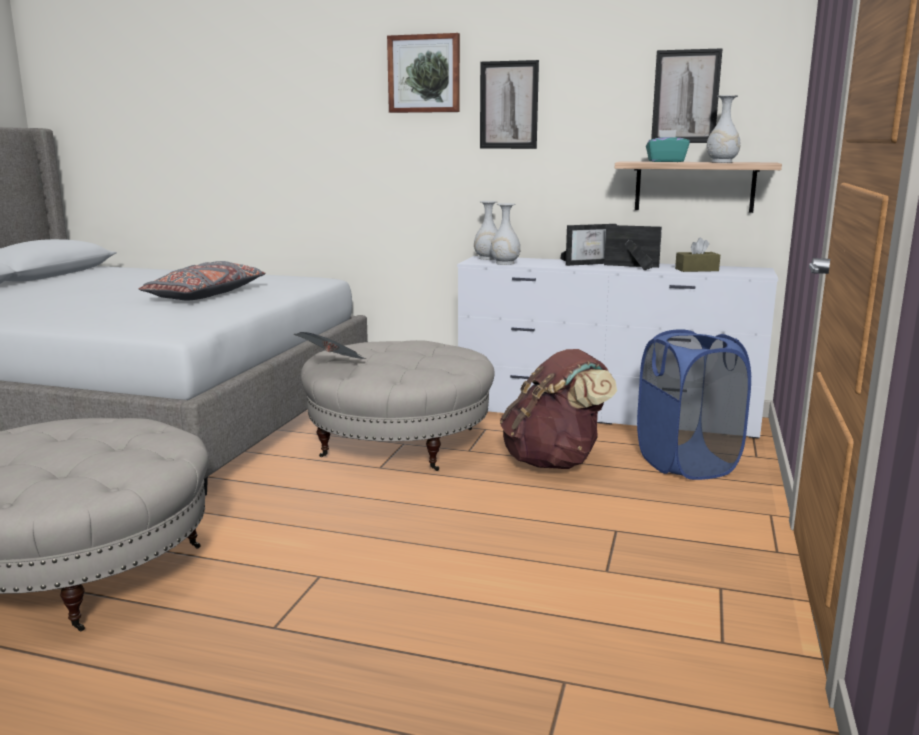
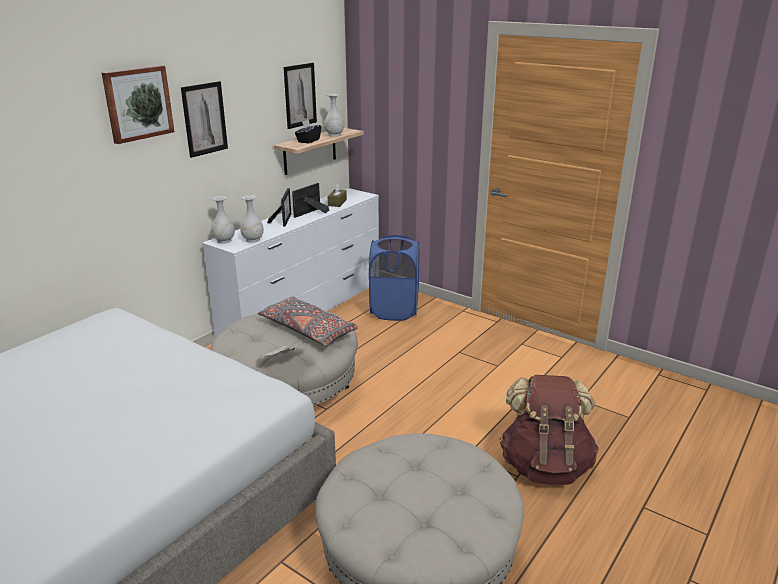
camera: 70 degrees left, 10 degrees up
grey pillow [139,261,266,300] -> grey pillow moved to [258,297,358,346]
brown backpack [500,349,617,469] -> brown backpack moved to [499,375,599,485]
turquoise tissue box [646,130,690,162] -> black tissue box [295,119,321,144]

